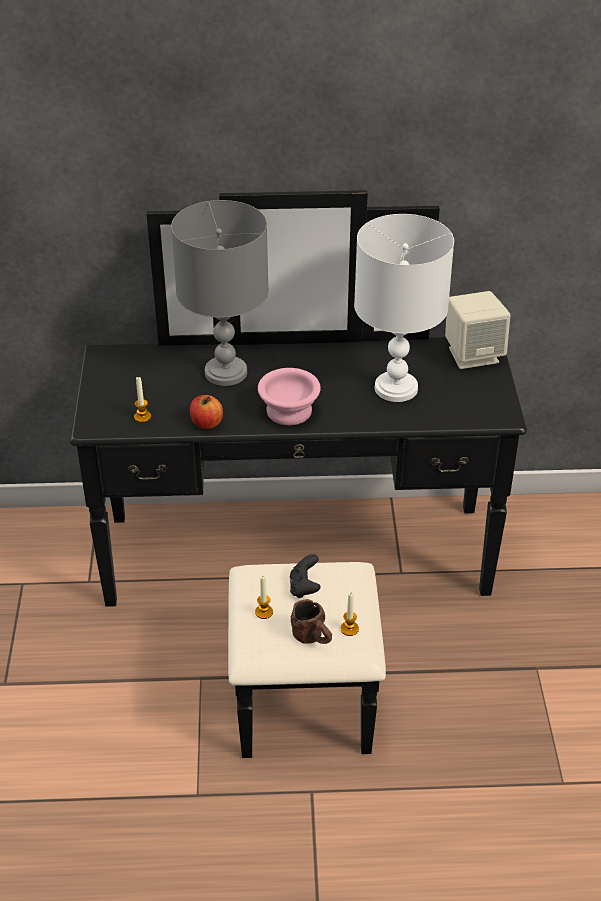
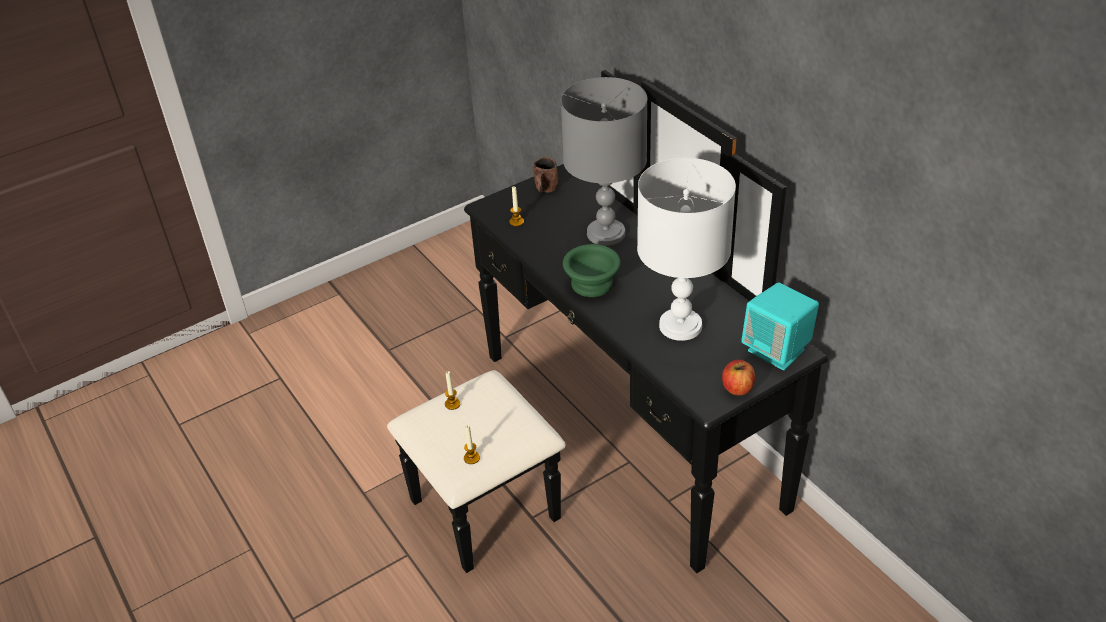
camera: 60 degrees right, 0 degrees up
apple [190,395,223,429] -> apple moved to [722,360,755,395]
pink bowl [258,368,321,425] -> green bowl [563,244,621,297]
black game controller [290,554,321,598] -> none
brown mug [291,599,332,644] -> brown mug moved to [533,156,558,193]
beige speaker [445,291,510,369] -> turquoise speaker [741,282,819,370]

